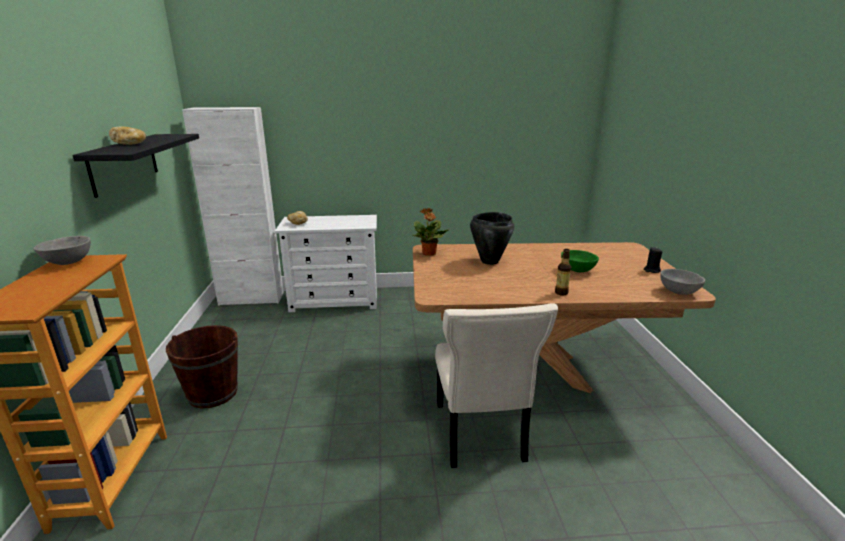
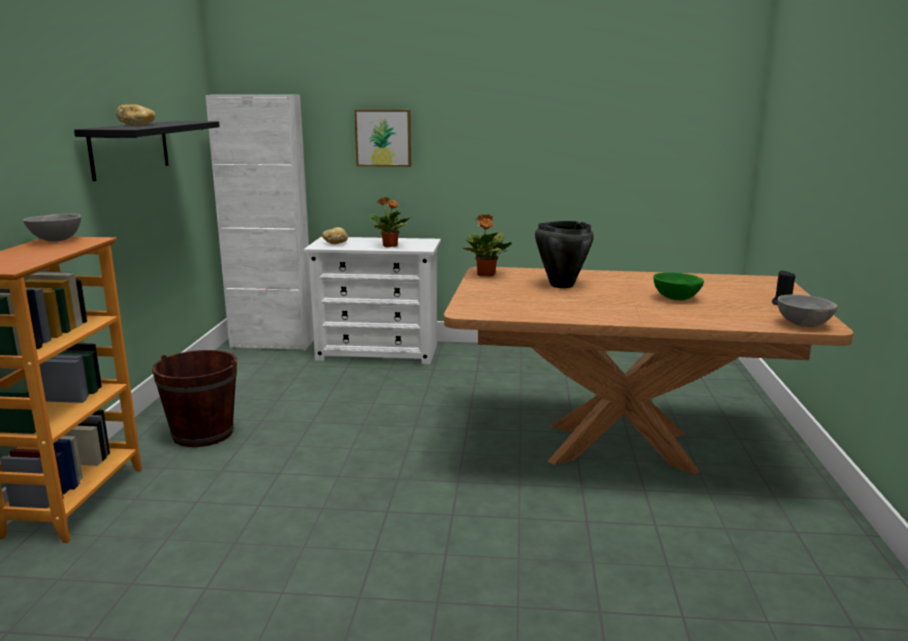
camera: 10 degrees right, 5 degrees down
beige chair [435,303,558,468] -> none
bottle [555,249,571,296] -> none
none -> picture [354,110,411,167]
none -> potted plant [370,197,411,247]

